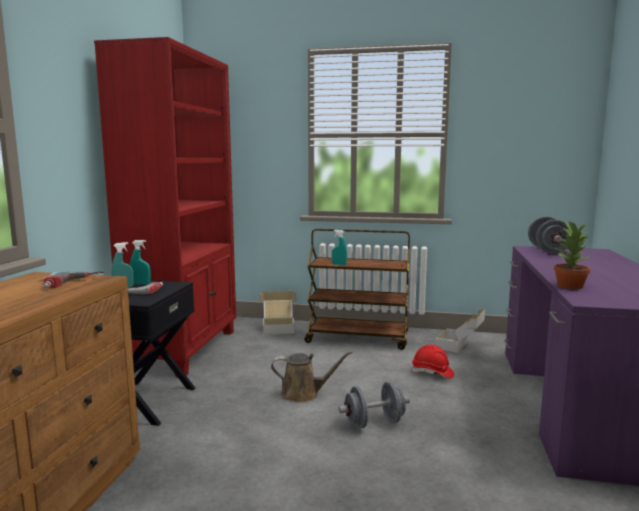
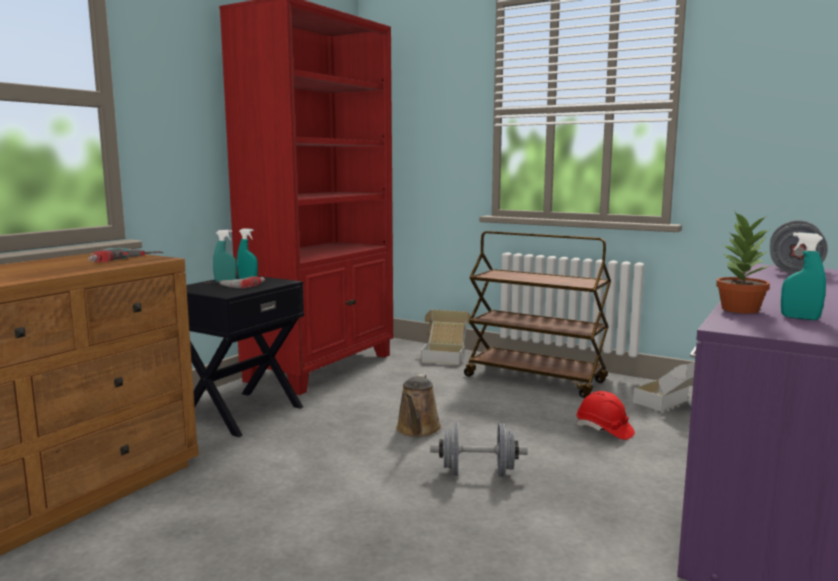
camera: 20 degrees right, 0 degrees up
brown watering can [271,351,353,403] -> brown watering can turned 75 degrees clockwise [396,374,442,437]
turquoise spray bottle [332,230,347,265] -> turquoise spray bottle moved to [781,232,826,320]

